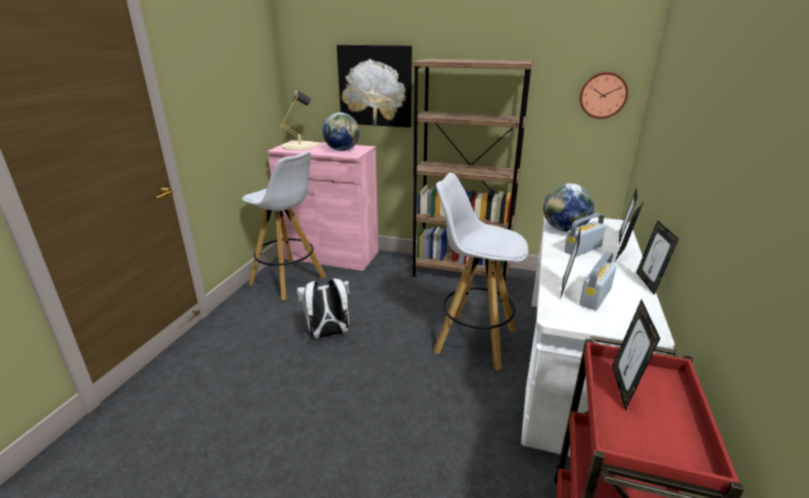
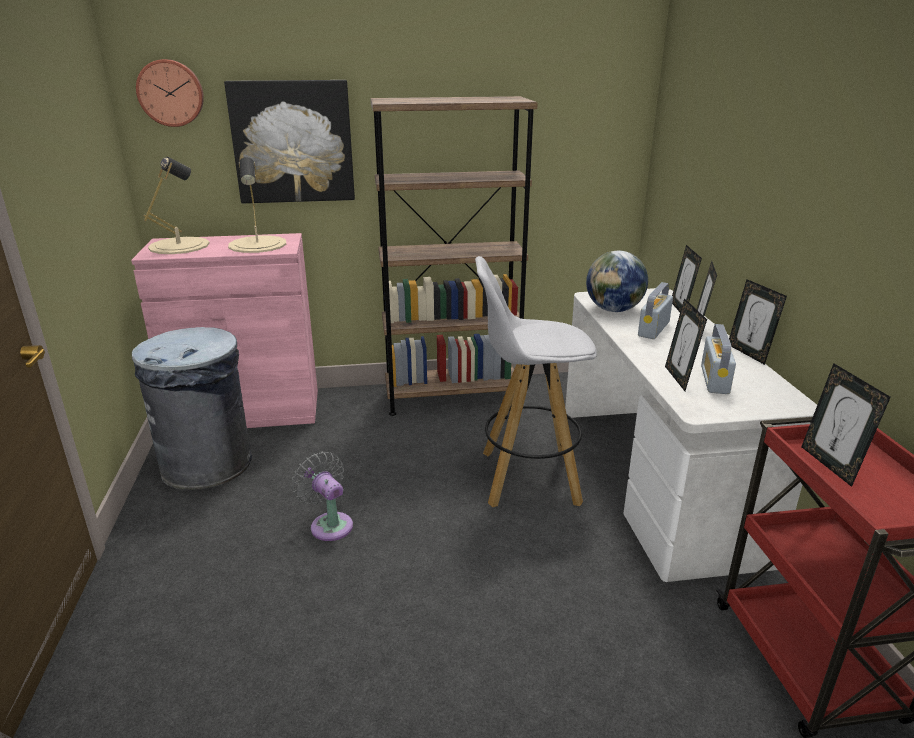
camera: 25 degrees left, 0 degrees up
white stool [242,151,326,301] -> grey trash can [132,327,252,490]
white backpack [297,279,349,339] -> grey fan [292,452,353,541]
globe [323,112,360,151] -> beige table lamp [228,157,286,253]
wall clock [580,72,628,119] -> wall clock moved to [136,59,204,127]

